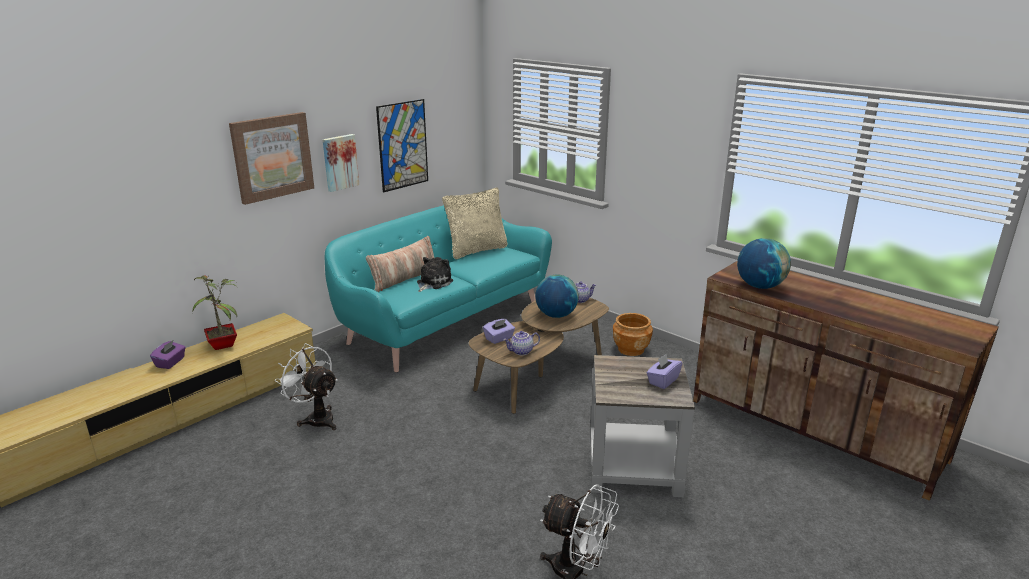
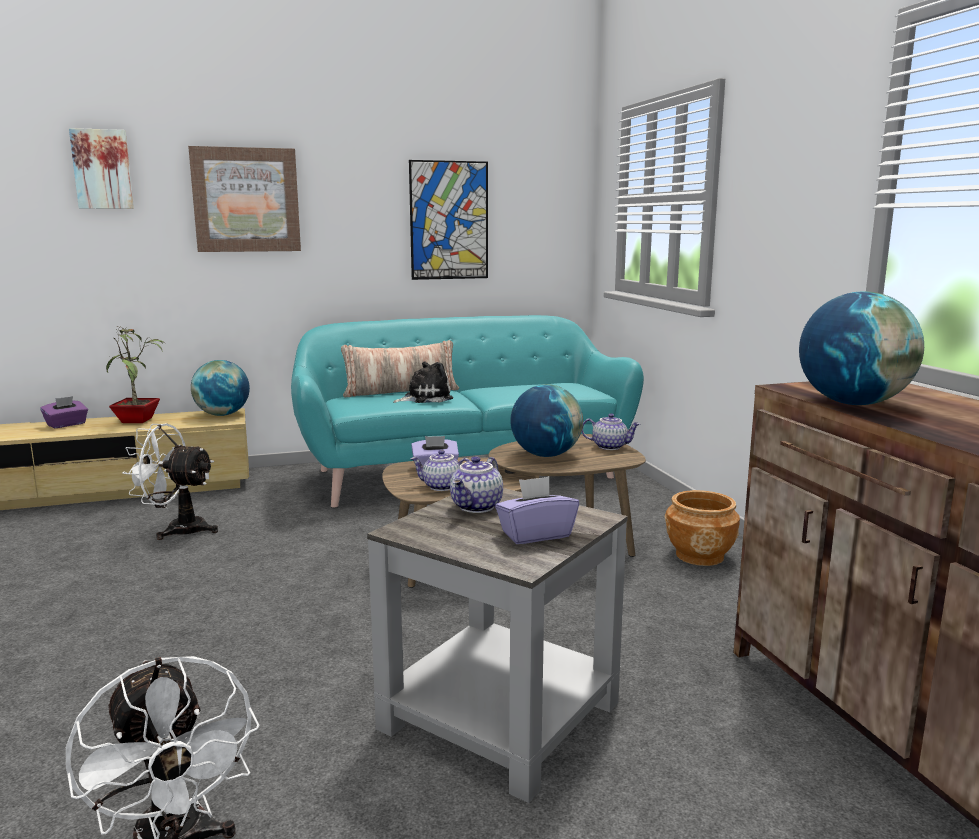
camera: 30 degrees right, 10 degrees down
white fan [275,343,338,430] -> white fan turned 60 degrees counterclockwise [122,423,218,540]
picture [322,134,359,192] -> picture moved to [69,128,134,209]
beige pillow [442,187,507,259] -> none
none -> globe [191,360,250,416]
none -> teapot [450,456,503,513]

